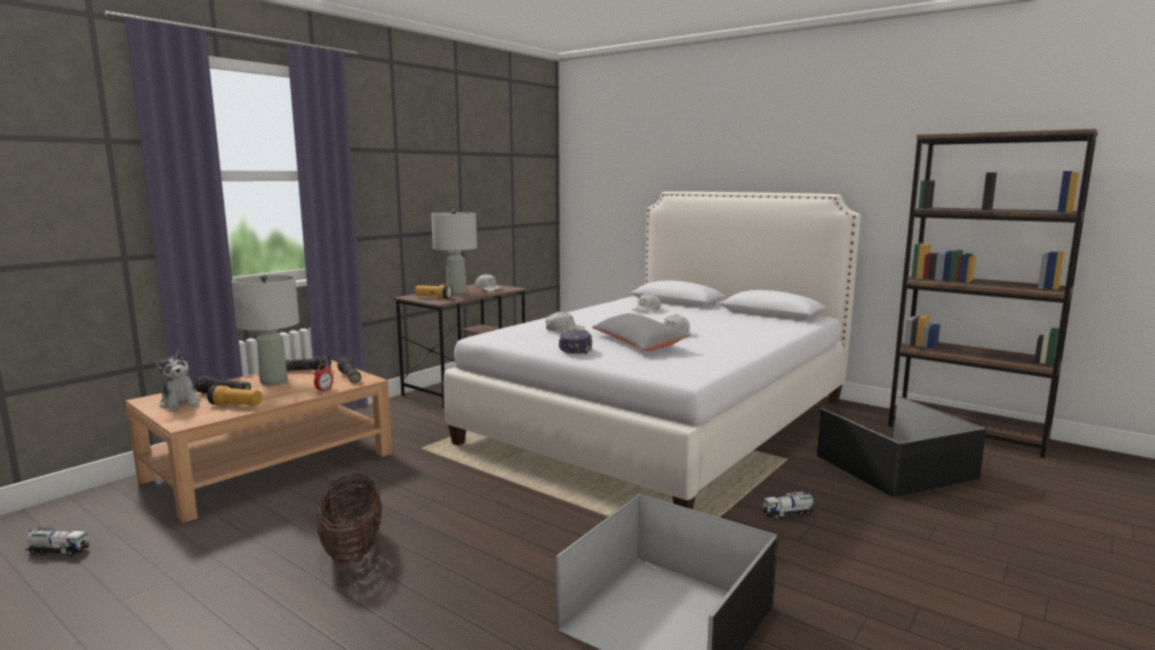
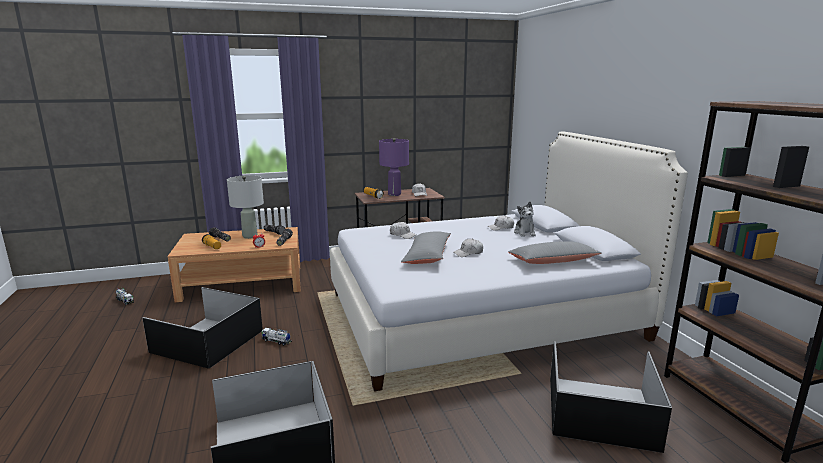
camera: 35 degrees right, 5 degrees up
plush toy [154,349,201,411] -> plush toy moved to [514,201,536,237]
basket [317,474,382,564] -> black storage box [142,287,263,368]
grey table lamp [431,210,477,295] -> purple table lamp [379,138,409,196]
cap [559,329,593,354] -> none
toy truck [763,491,815,519] -> toy truck moved to [262,328,292,346]
none -> grey pillow [508,241,602,264]

